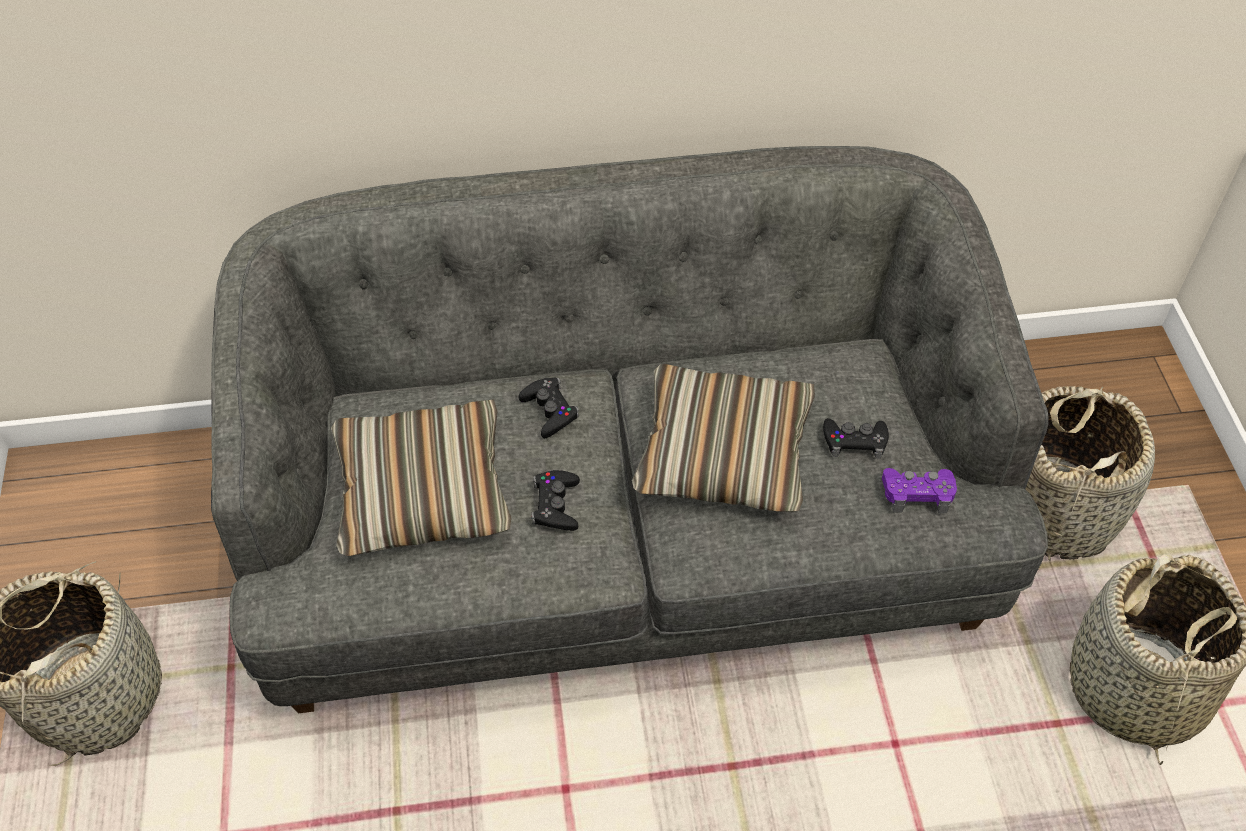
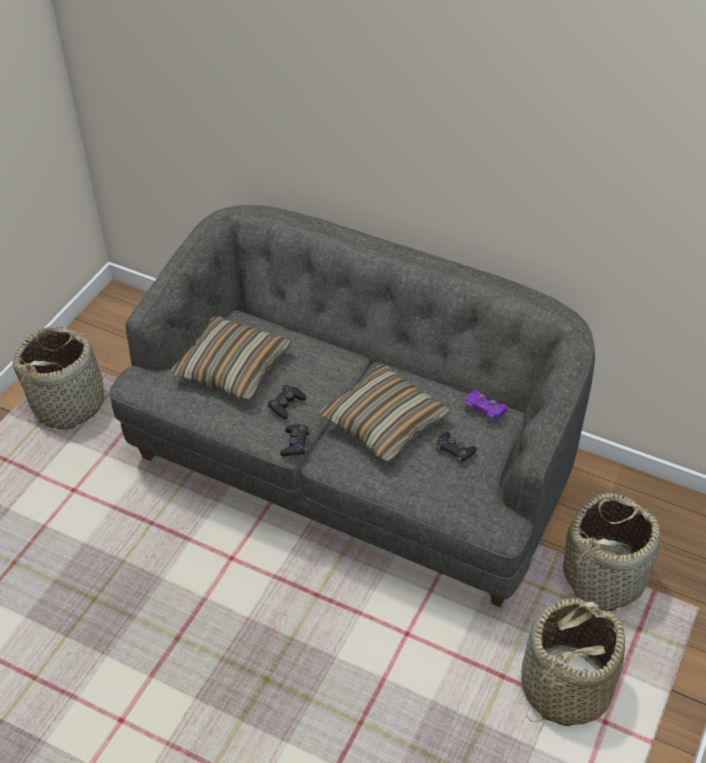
camera: 35 degrees right, 5 degrees down
black game controller [518,378,579,438] -> black game controller moved to [280,424,311,456]
purple game controller [882,468,957,513] -> purple game controller moved to [465,390,507,424]

